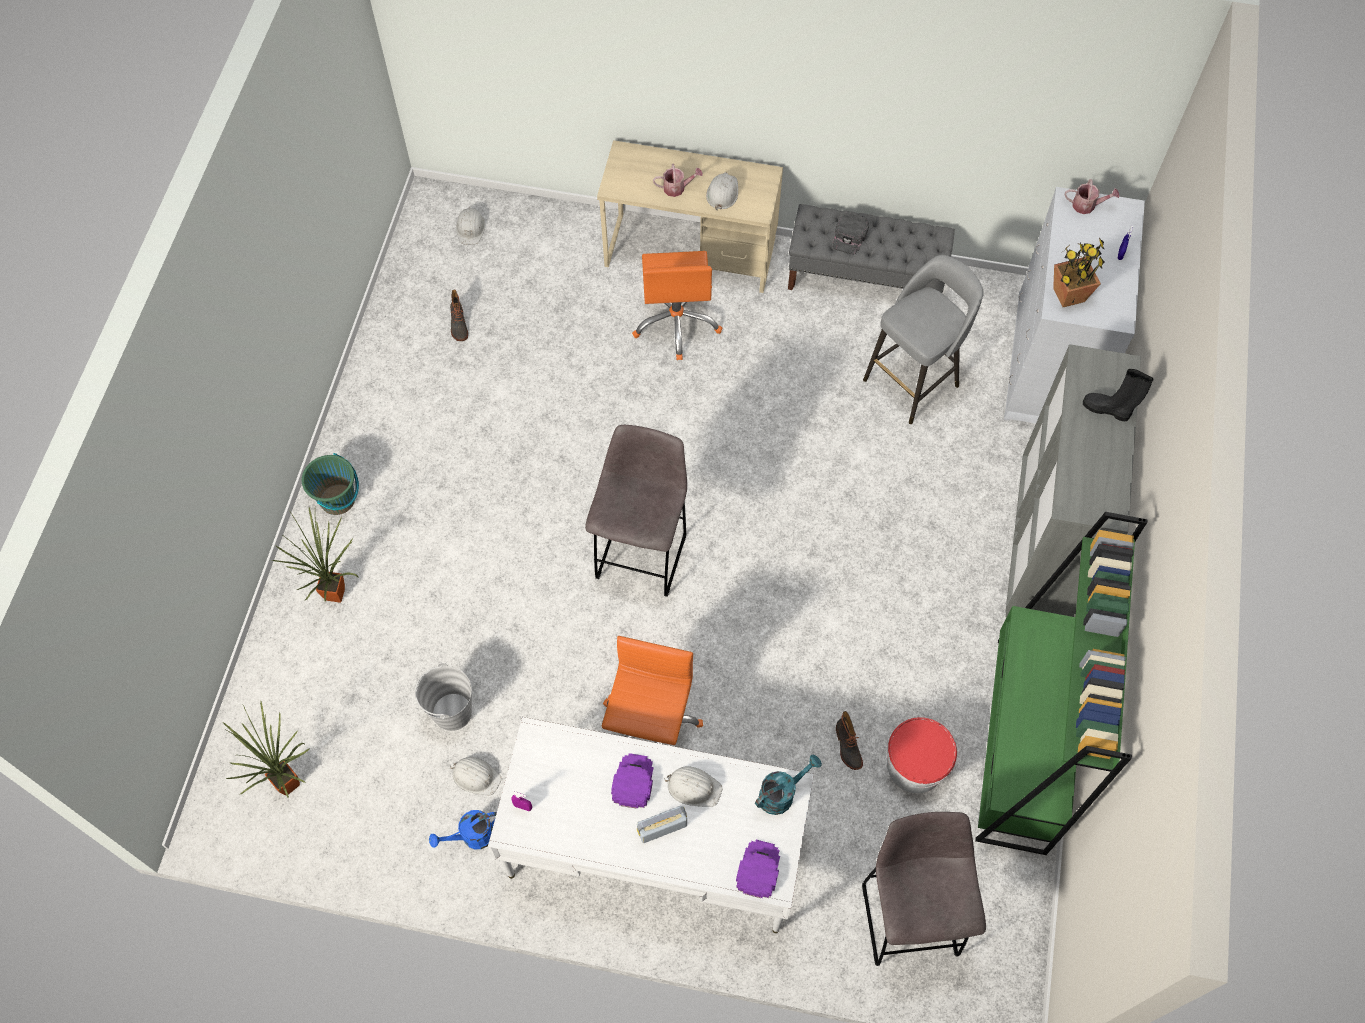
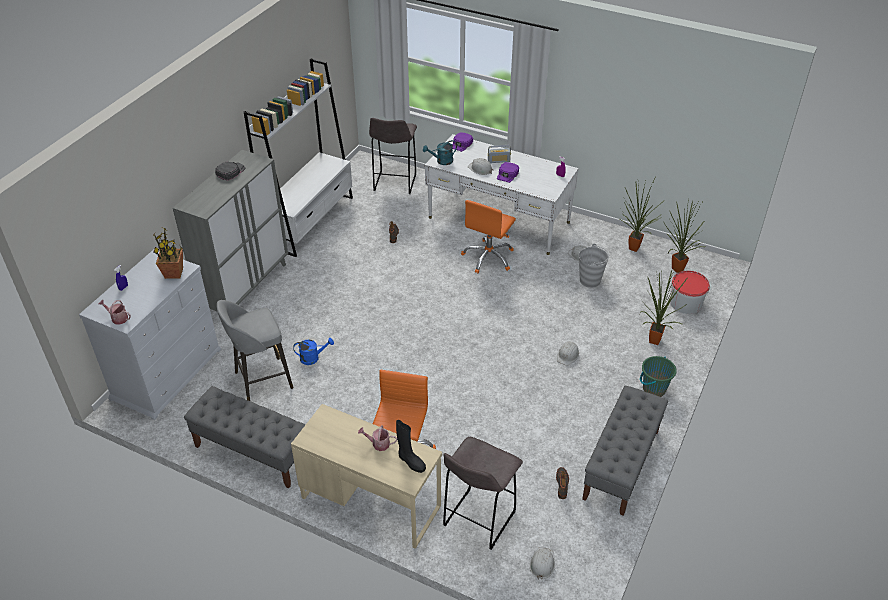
camera: 165 degrees left, 20 degrees down
blue watering can [429,810,497,849] -> blue watering can moved to [293,338,334,365]
grey stool [585,425,687,597] -> grey stool moved to [443,437,523,550]
white hard hat [706,172,738,211] -> white hard hat moved to [557,342,579,366]
black cap [833,212,869,255] -> black cap moved to [215,161,245,181]
bucket [887,717,957,793] -> bucket moved to [670,271,710,314]
green bookcase [975,512,1147,855] -> white bookcase [244,58,353,257]
black boot [1083,369,1153,421] -> black boot moved to [396,420,426,473]
none -> grey bench [582,386,668,516]
none -> potted plant [619,181,665,252]

